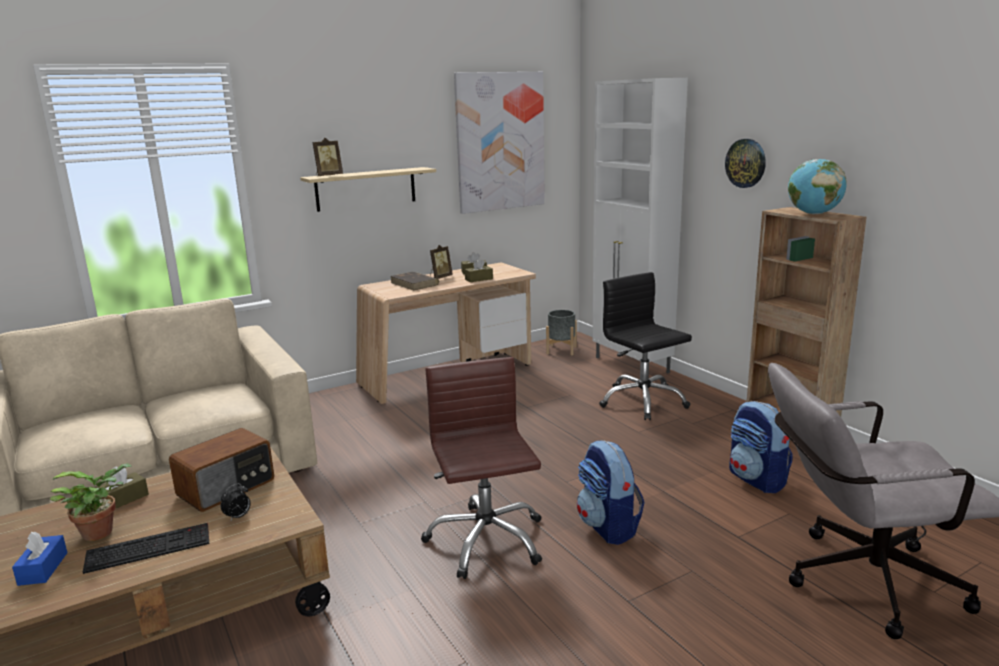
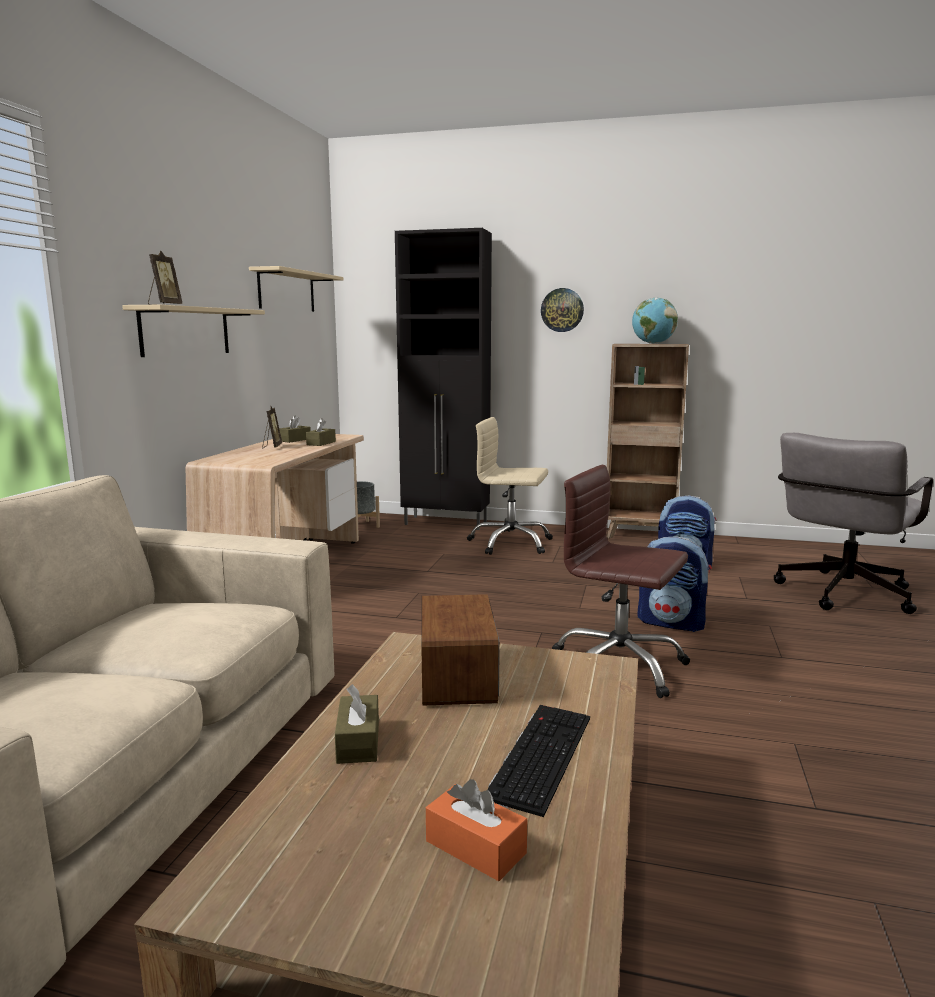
camera: 45 degrees left, 5 degrees down
blue tissue box [12,532,67,586] -> orange tissue box [426,779,527,881]
potted plant [49,463,132,541] -> none
alarm clock [221,483,251,522] -> none
brown book [390,272,439,290] -> none
picture [454,72,545,214] -> beige shelf [249,266,343,312]
white cabinet [592,78,688,373] -> black cabinet [395,228,492,530]
black office chair [599,272,692,420] -> beige office chair [467,417,553,555]

